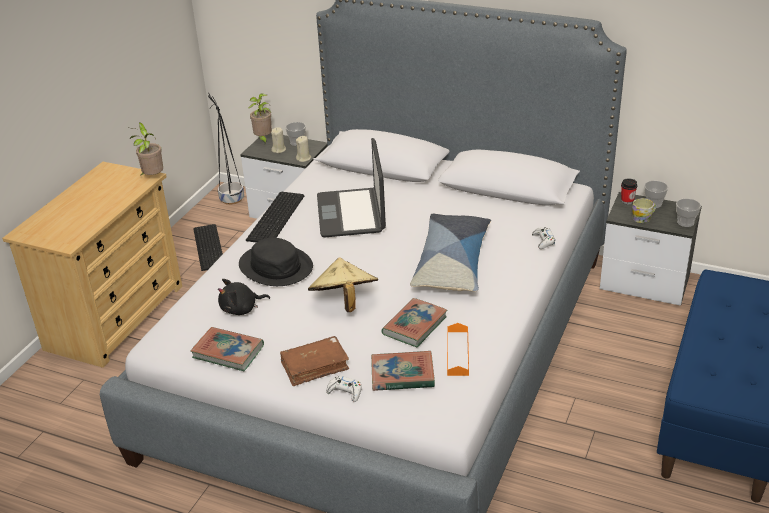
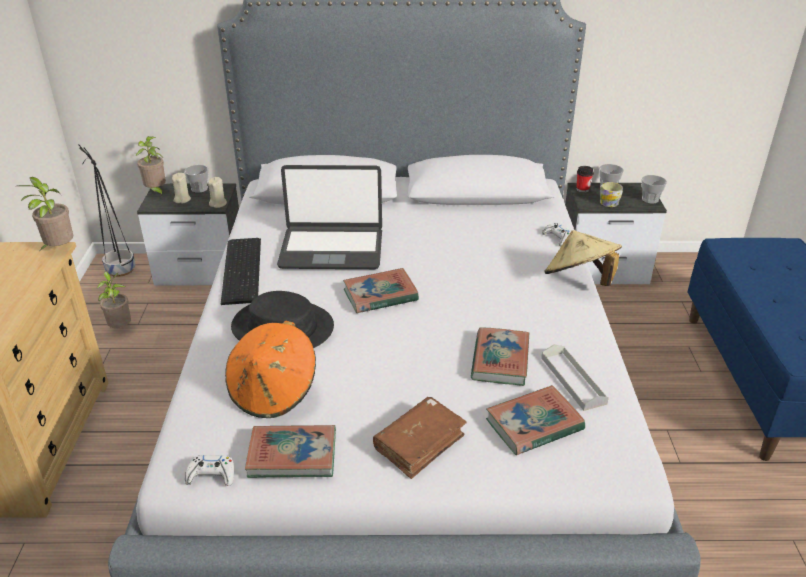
camera: 25 degrees left, 0 degrees up
keyboard [193,224,223,271] -> potted plant [96,271,131,328]
black plush toy [218,279,270,315] -> orange hat [225,321,316,418]
beige hat [308,258,378,312] -> beige hat moved to [544,230,622,286]
laptop [317,138,386,237] -> laptop turned 60 degrees counterclockwise [277,165,382,269]
white game controller [326,376,362,402] -> white game controller moved to [185,455,234,486]
pillow [410,213,491,291] -> none
orange tray [447,323,469,376] -> grey tray [541,344,609,411]
none -> book [343,268,419,313]

